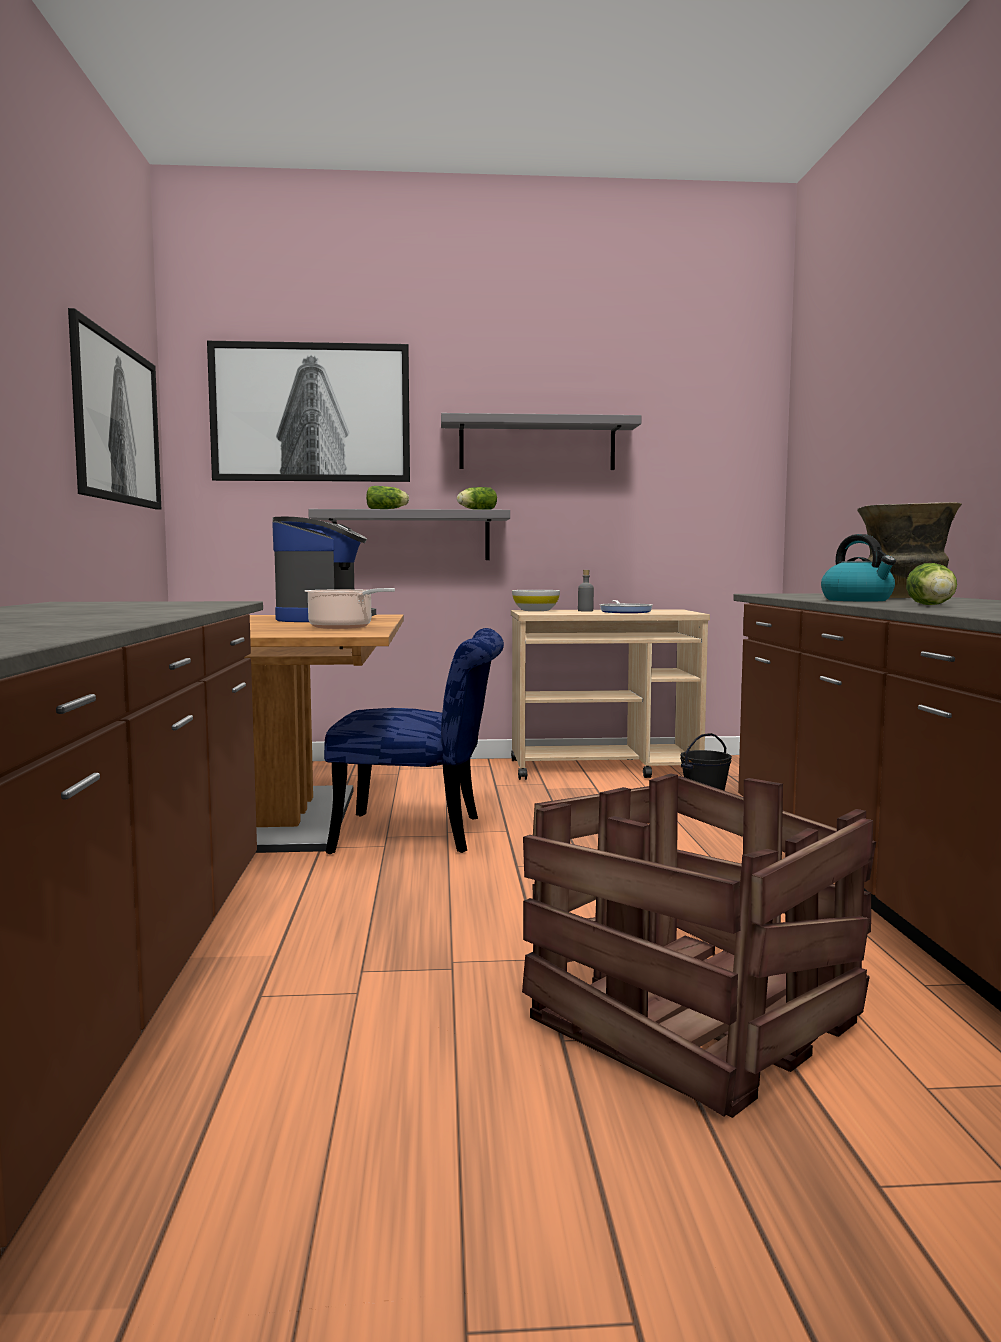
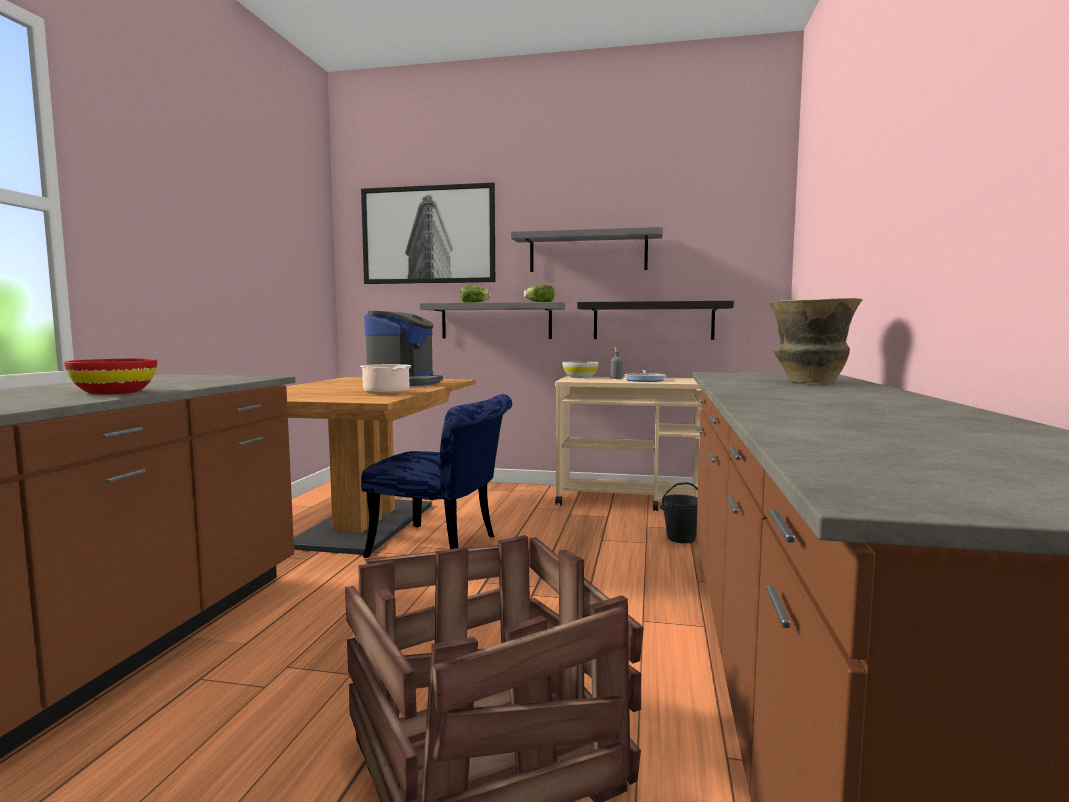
camera: 15 degrees right, 0 degrees up
picture [68,308,161,510] -> none
kettle [821,534,896,602] -> none
lettuce [906,563,957,605] -> none
none -> red bowl [64,359,157,395]
none -> black shelf [577,301,734,340]

